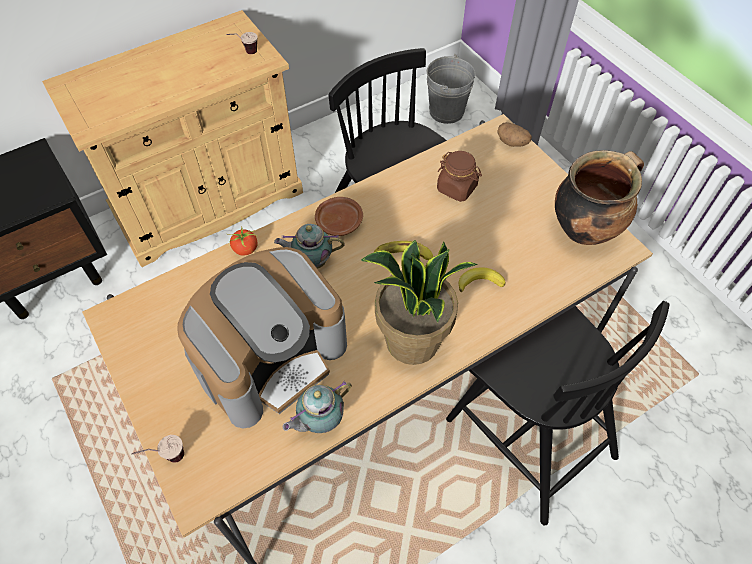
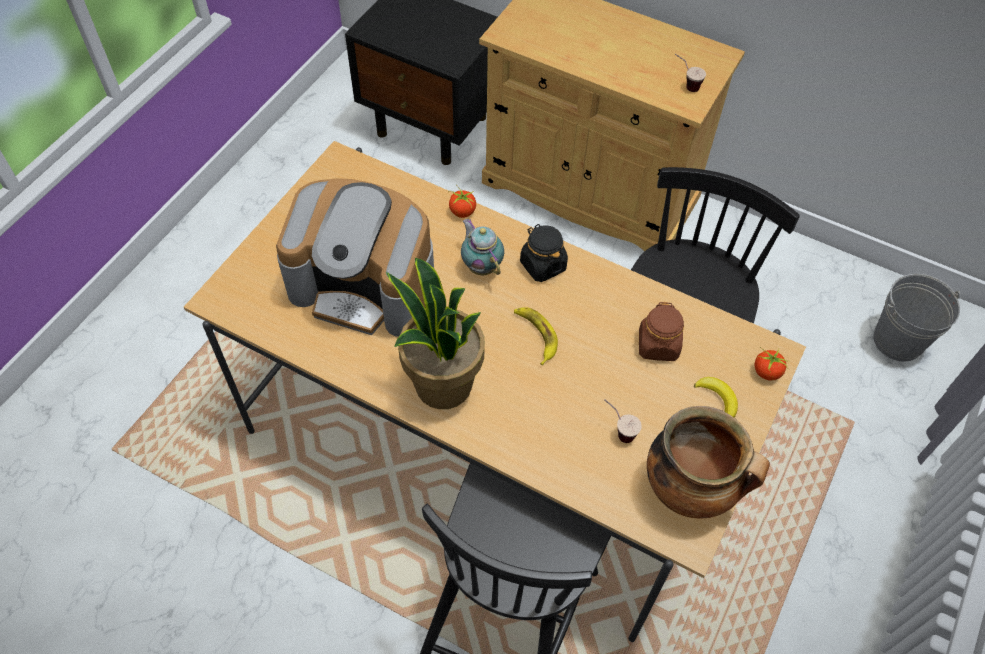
camera: 60 degrees right, 0 degrees up
cup [132,435,184,463] -> cup moved to [605,399,642,443]
teapot [283,381,352,433] -> none
brown plate [315,197,363,236] -> black jar [520,224,568,282]
banana [459,267,505,292] -> banana moved to [694,377,738,418]
potato [498,122,532,147] -> tomato [754,347,788,381]

